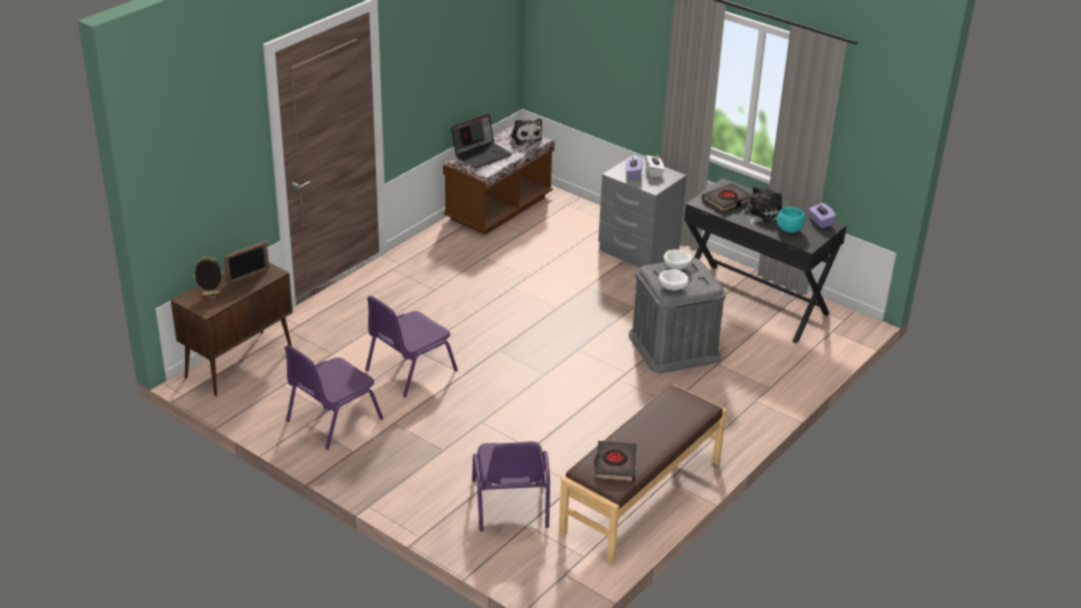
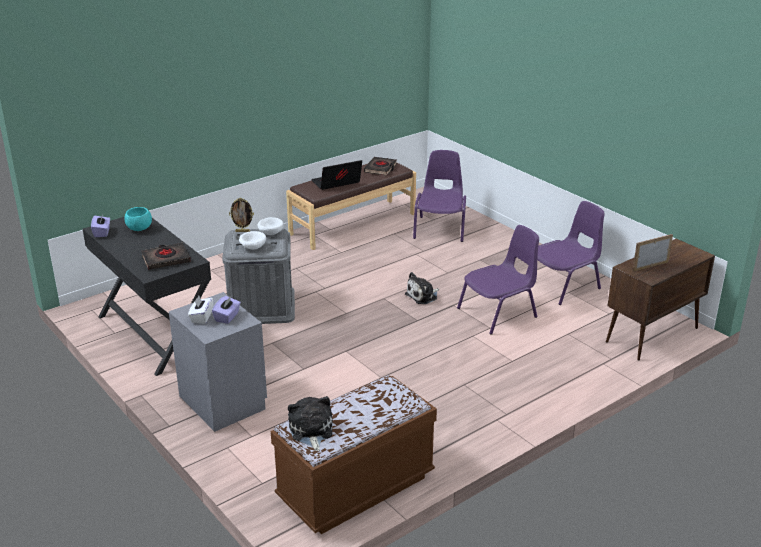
camera: 165 degrees left, 5 degrees down
picture frame [193,256,223,295] -> picture frame moved to [229,198,254,232]
laptop [451,114,512,169] -> laptop moved to [311,160,362,190]
plush toy [745,186,782,225] -> plush toy moved to [405,272,439,304]

